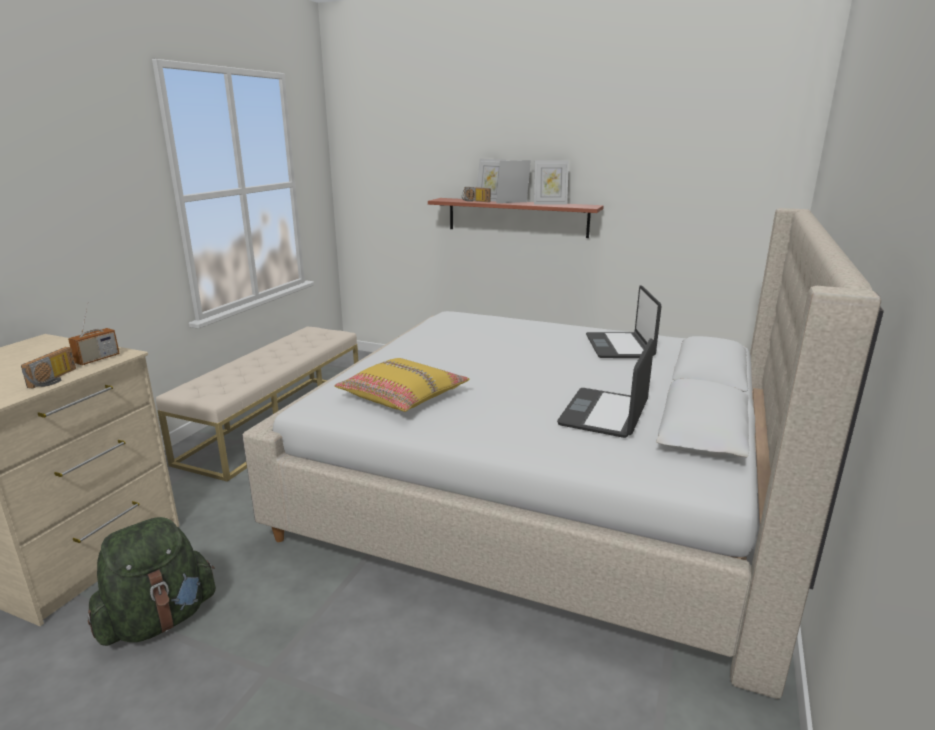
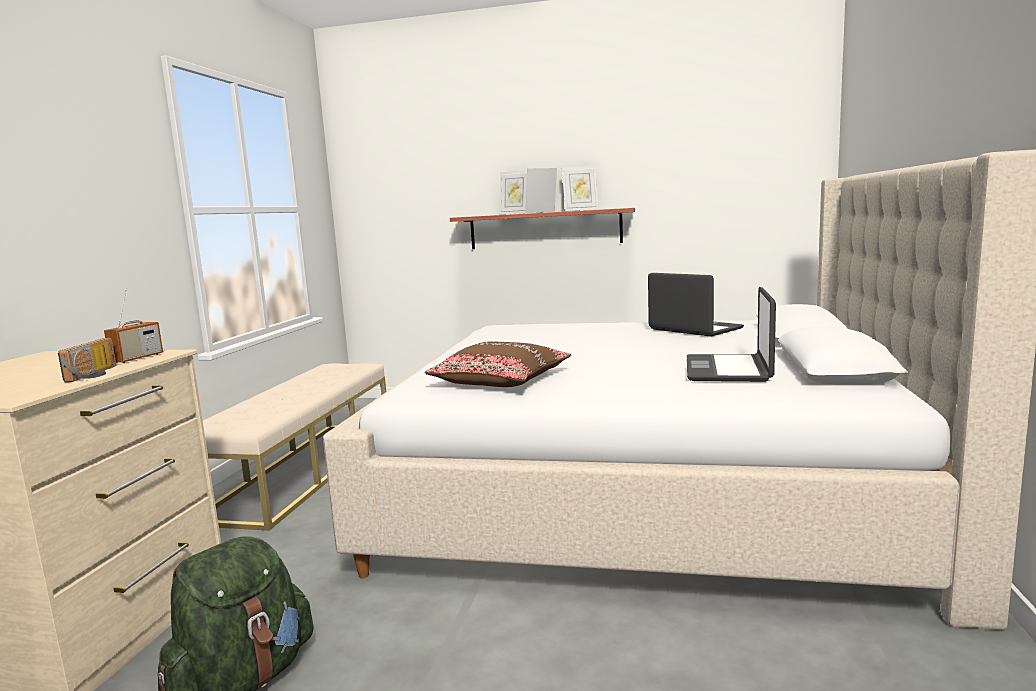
camera: 10 degrees left, 10 degrees down
yellow pillow [334,358,470,412] -> brown pillow [425,342,571,387]
radio [462,187,491,202] -> none
laptop [586,285,662,358] -> laptop turned 150 degrees clockwise [648,273,744,337]

